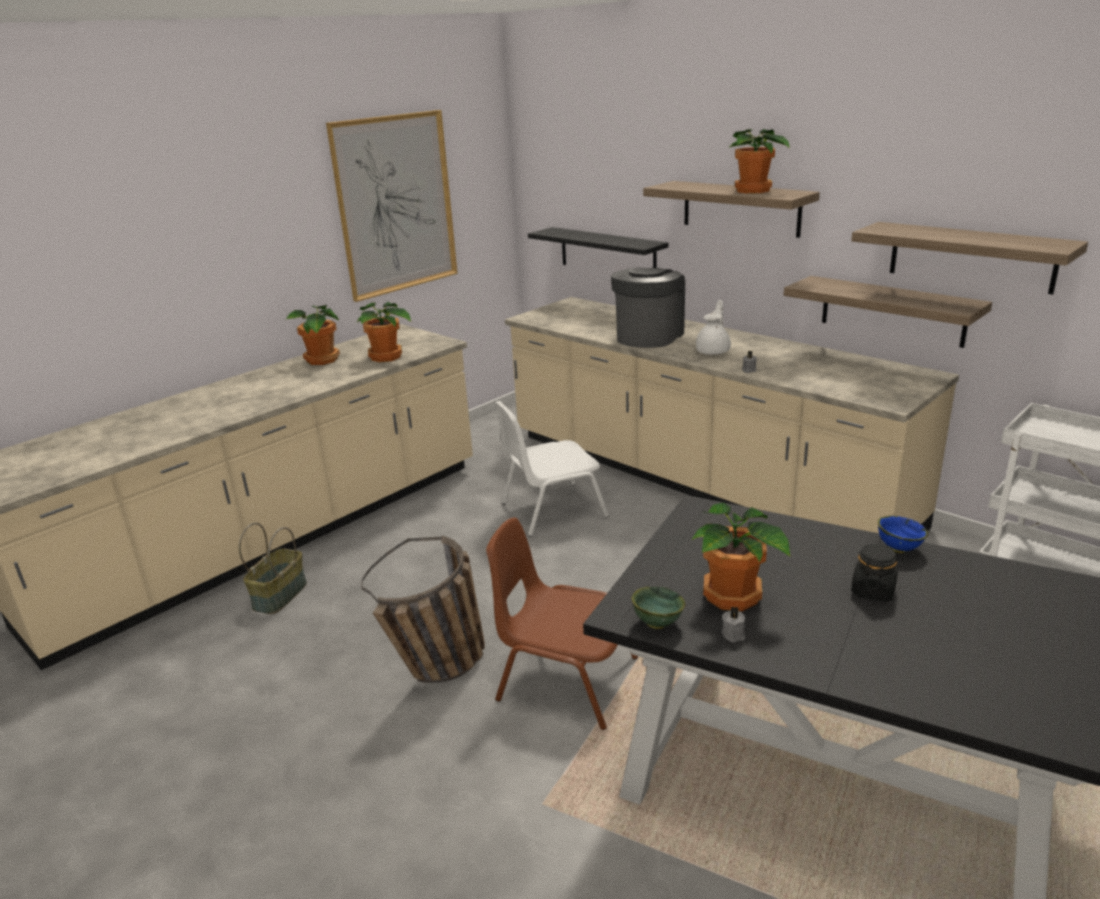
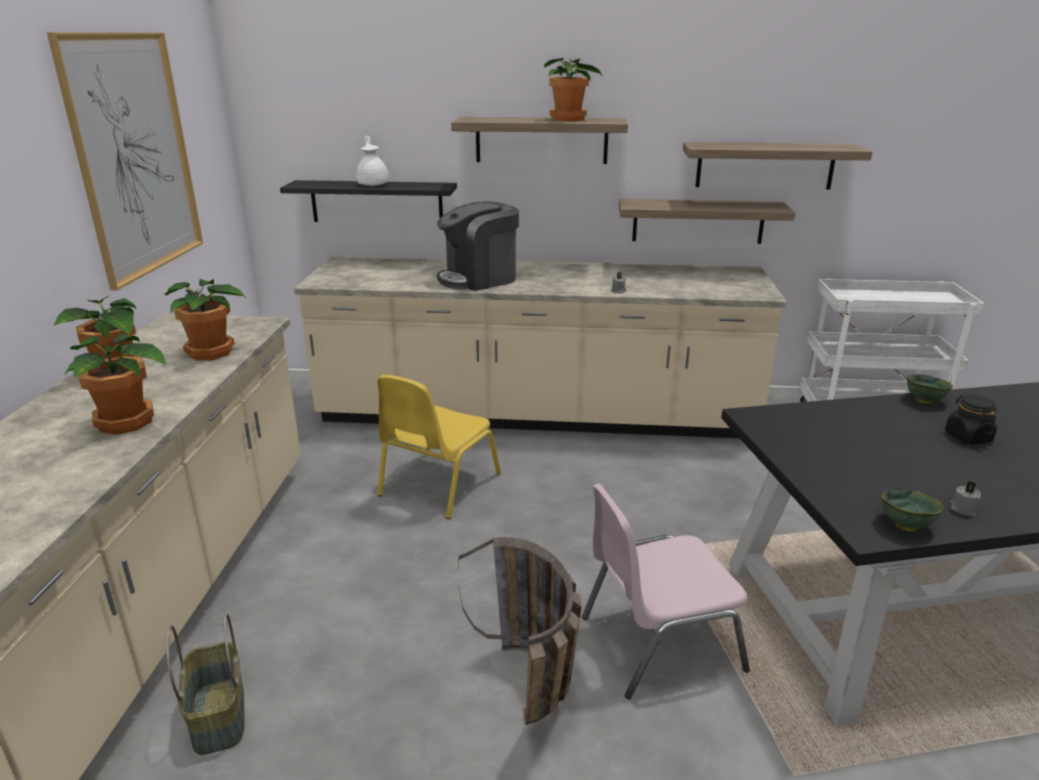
camera: 40 degrees left, 0 degrees up
brown chair [486,517,638,730] -> pink chair [582,483,750,699]
white chair [495,401,609,536] -> yellow chair [377,375,501,519]
coffee machine [611,267,685,348] -> coffee machine turned 105 degrees counterclockwise [437,201,519,291]
potted plant [691,503,790,611] -> potted plant moved to [65,334,167,435]
white teapot [696,300,731,355] -> white teapot moved to [356,136,389,186]
blue bowl [878,515,929,553] -> green bowl [907,374,953,404]

